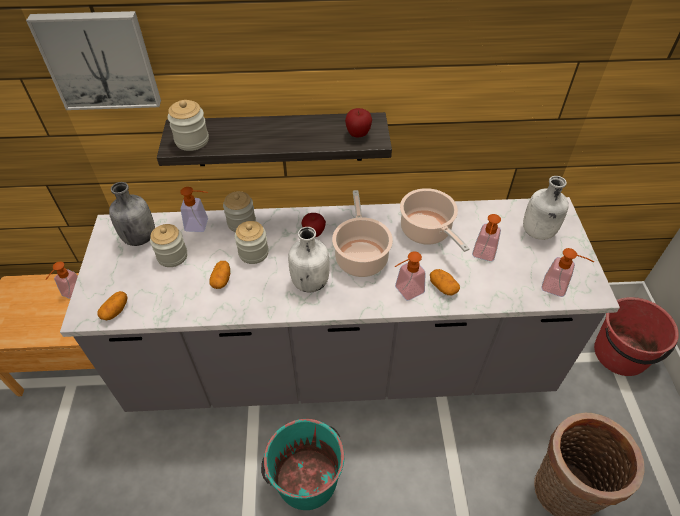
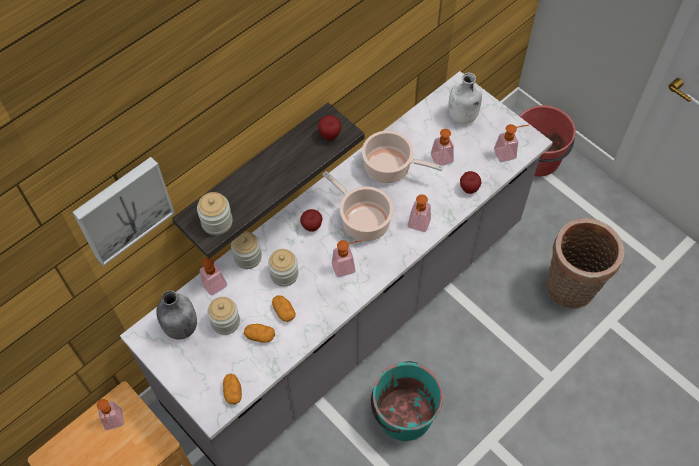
camera: 40 degrees left, 10 degrees up
white bottle [288,227,329,292] -> soap dispenser [332,240,362,277]
potato [430,269,460,296] -> potato moved to [244,324,275,343]
none -> apple [460,171,482,194]

